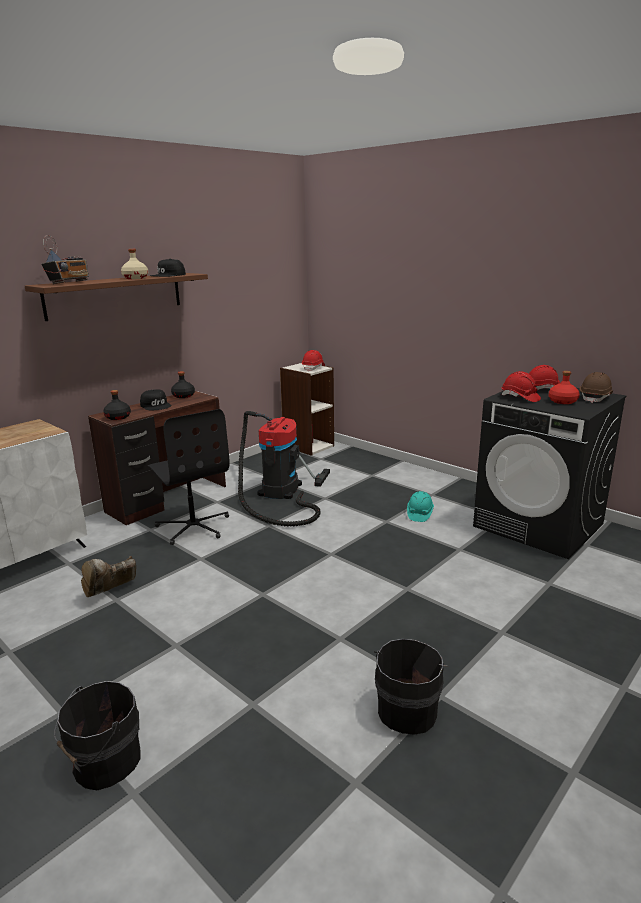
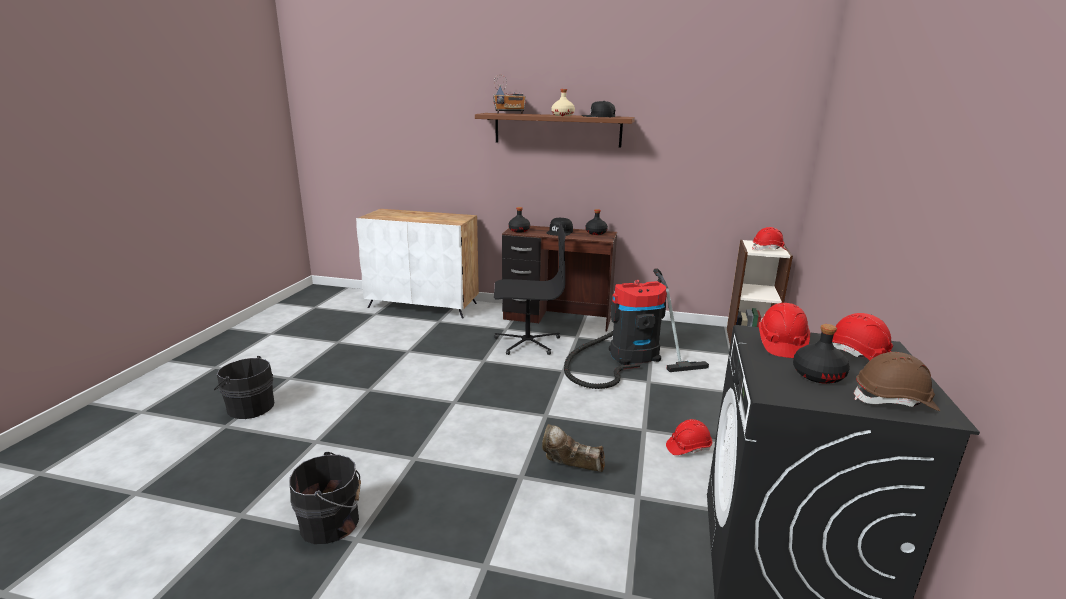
camera: 60 degrees right, 0 degrees up
brown boot [81,556,136,597] -> brown boot moved to [542,424,605,472]
black office chair [148,409,230,545] -> black office chair turned 120 degrees counterclockwise [494,224,566,355]
turquoise hard hat [407,491,434,522] -> red hard hat [666,419,712,455]
red bottle [549,371,580,404] -> black bottle [793,324,850,384]

